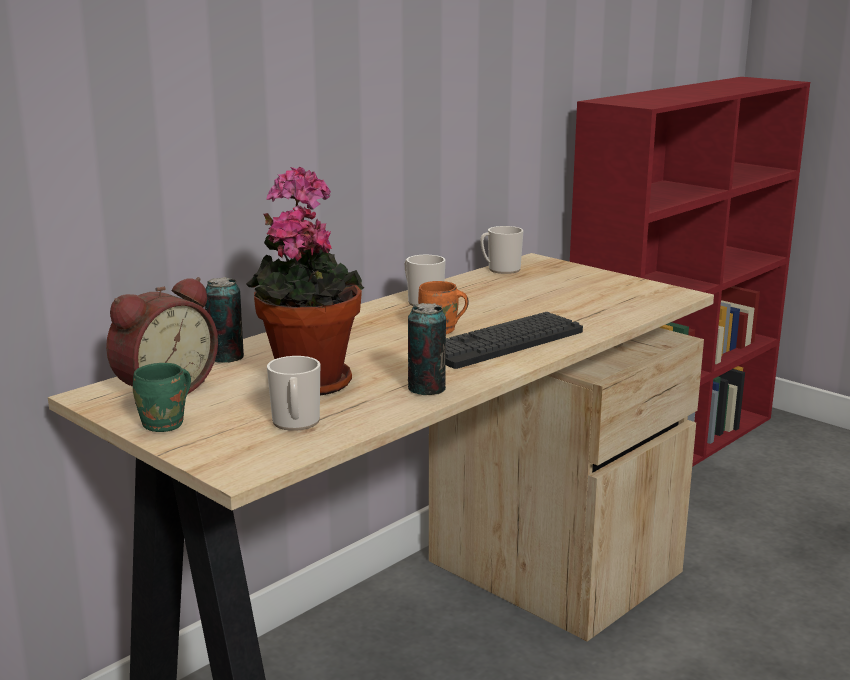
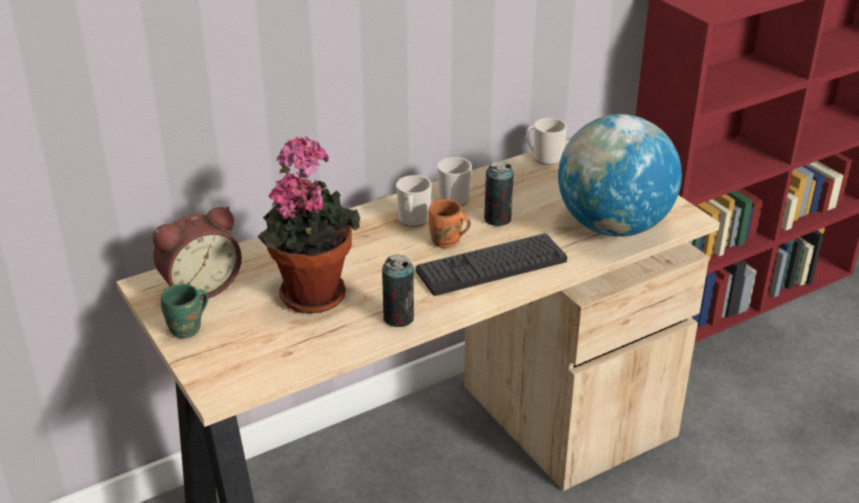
camera: 15 degrees right, 15 degrees up
can [205,277,244,363] -> can moved to [484,161,514,226]
mug [267,356,320,431] -> mug moved to [396,175,432,227]
none -> globe [558,114,682,237]

